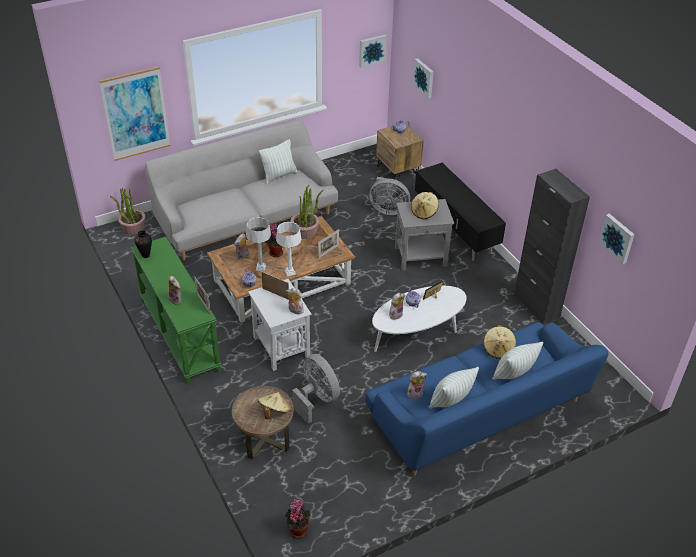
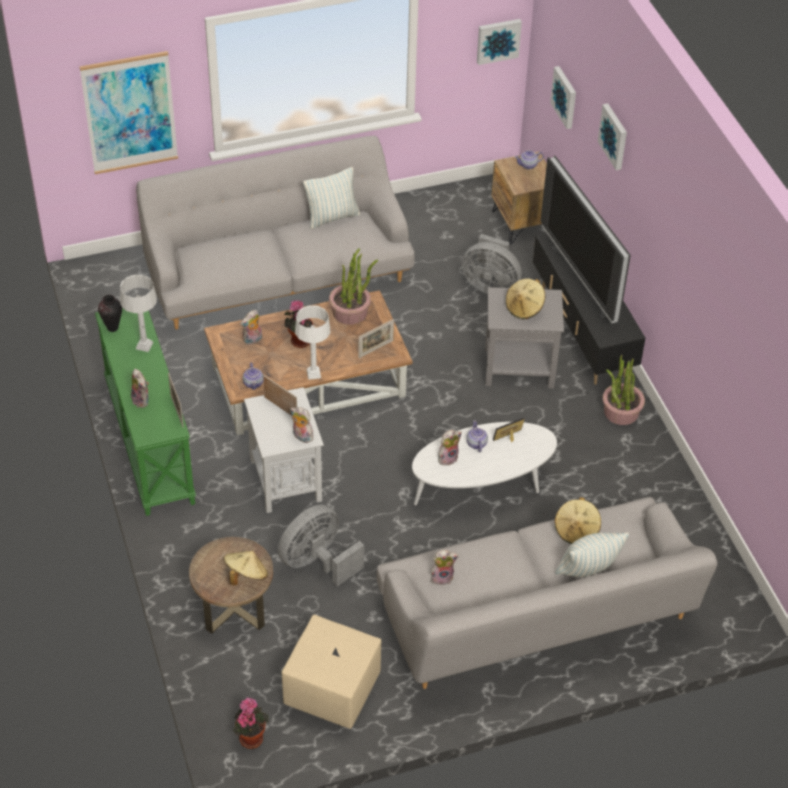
camera: 10 degrees right, 5 degrees up
potted plant [110,187,146,235] -> potted plant moved to [603,355,645,425]
grey table lamp [246,217,271,271] -> grey table lamp moved to [120,275,157,352]
grey fan [292,354,340,424] -> grey fan turned 105 degrees counterclockwise [278,505,364,586]
blue sofa [365,322,608,475] -> grey sofa [377,497,718,689]
pillow [429,367,479,409] -> none
black cabinet [514,169,590,324] -> none
picture [598,214,635,264] -> picture moved to [598,103,627,170]
none -> beige ottoman [282,615,381,729]
none -> television [540,156,631,323]

